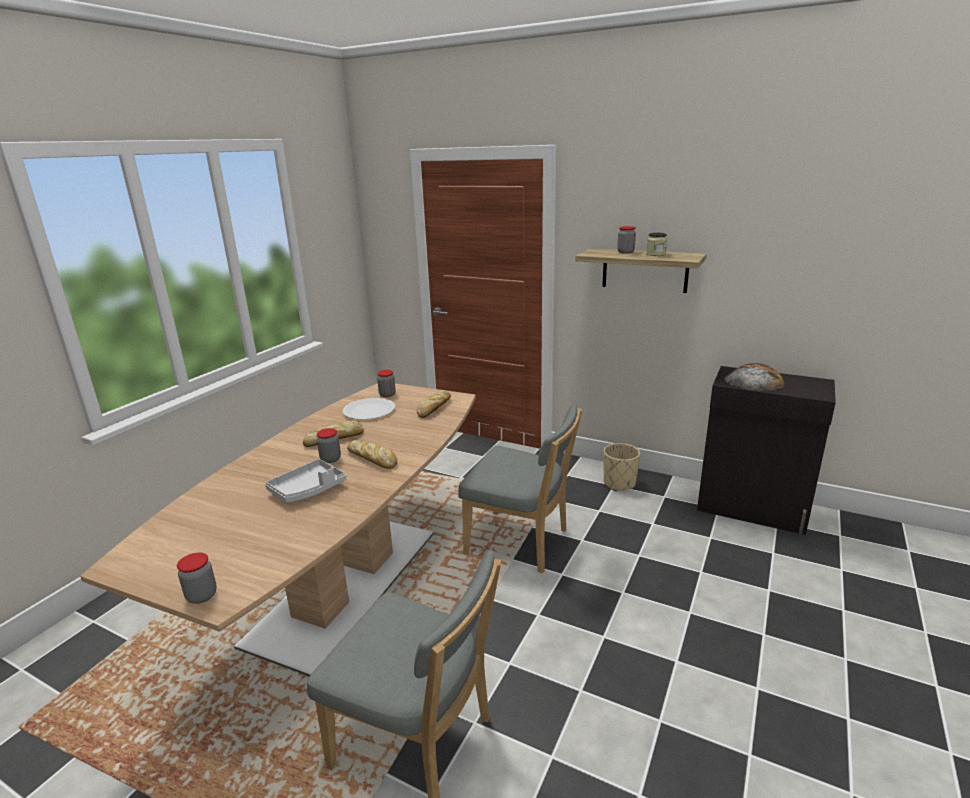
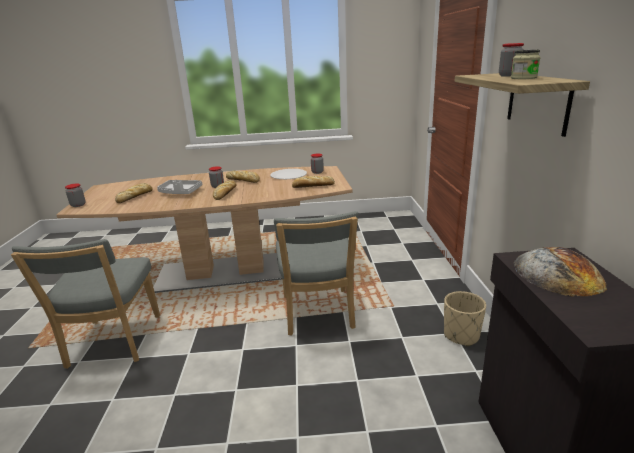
camera: 60 degrees right, 0 degrees up
none -> bread [115,183,153,203]

